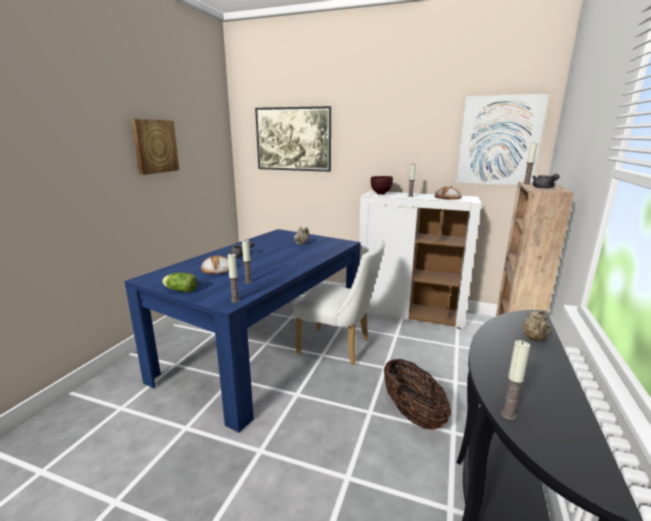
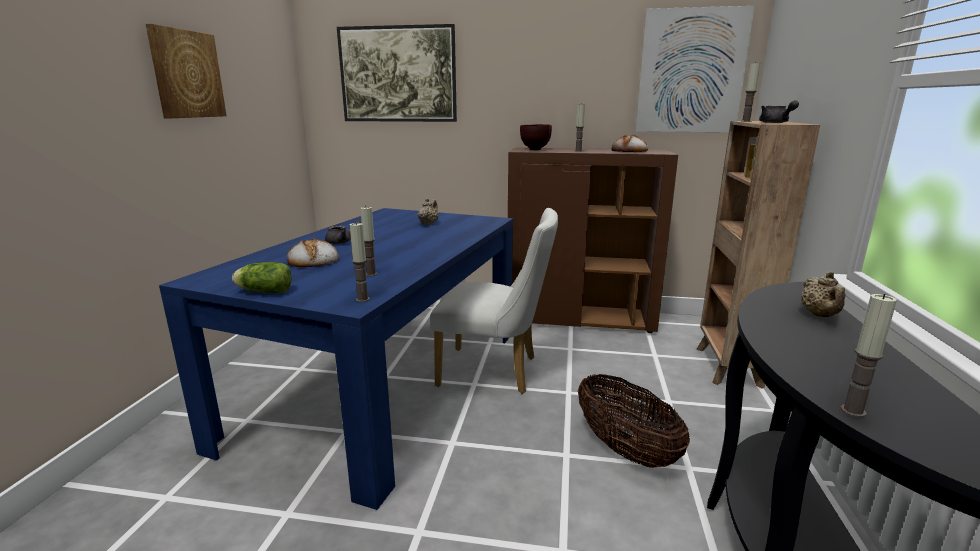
camera: 10 degrees left, 0 degrees up
white cabinet [359,191,481,329] -> brown cabinet [508,147,678,333]

